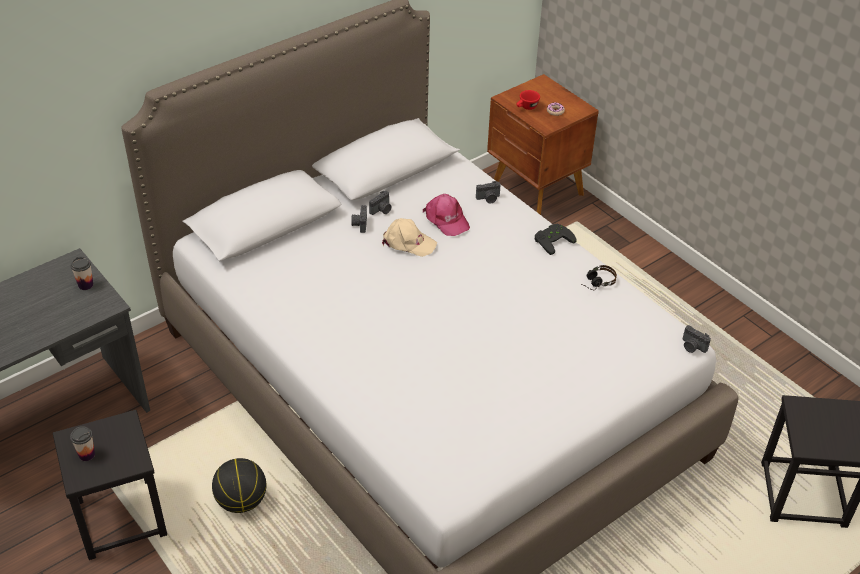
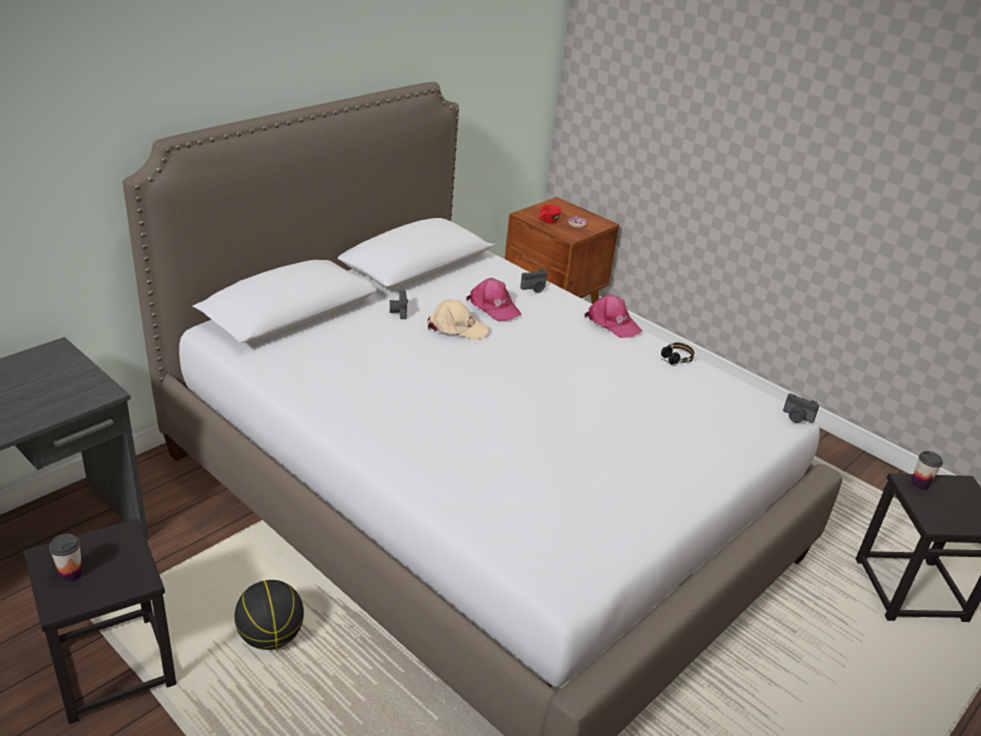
camera: 10 degrees left, 10 degrees down
cup [70,257,93,290] -> cup moved to [911,451,943,490]
camera [369,191,392,215] -> none
black game controller [535,223,577,255] -> pink cap [585,294,642,338]

